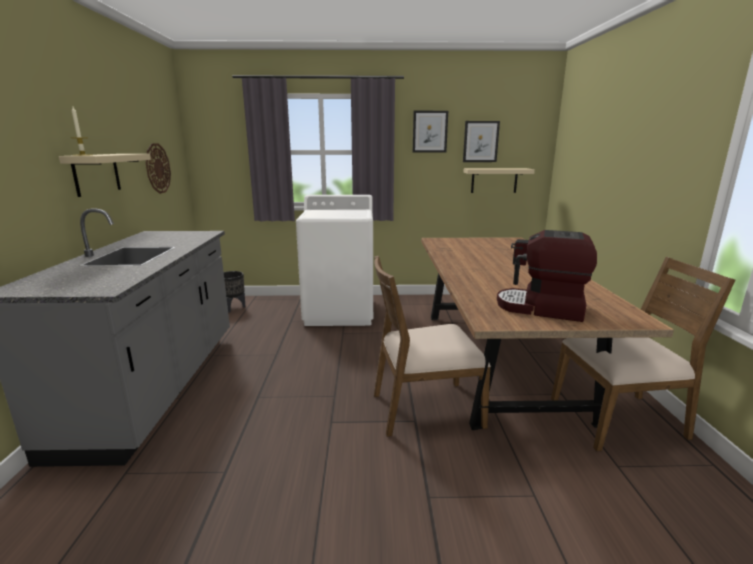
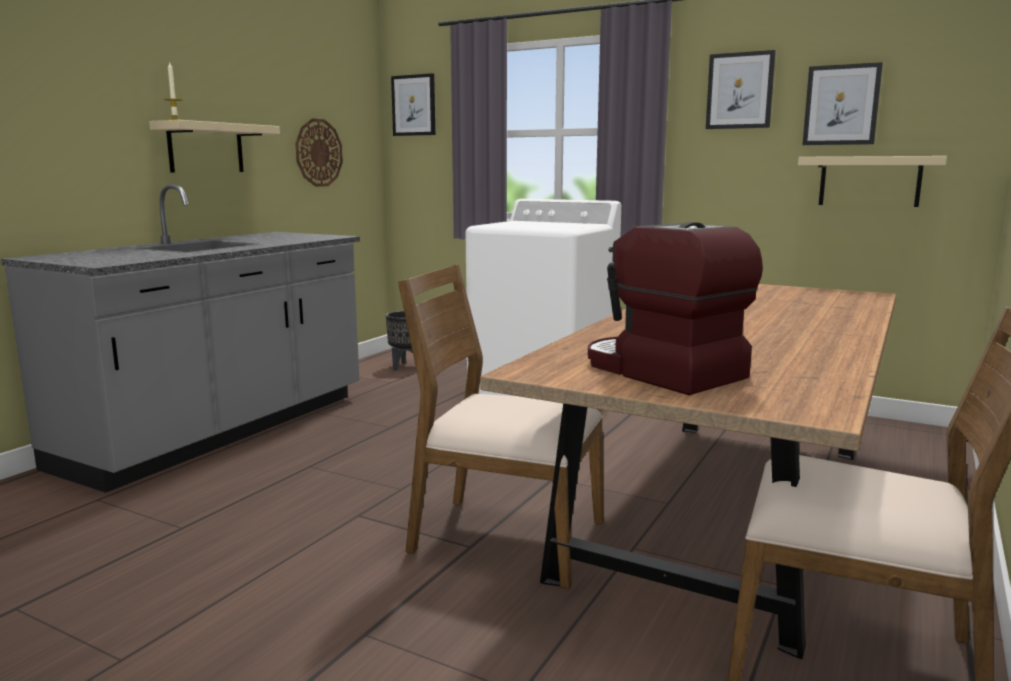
camera: 30 degrees right, 5 degrees down
none -> picture [391,73,435,136]

